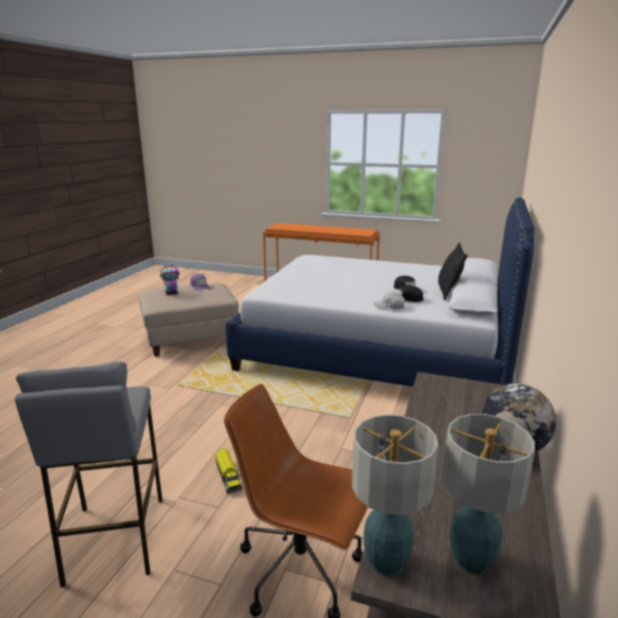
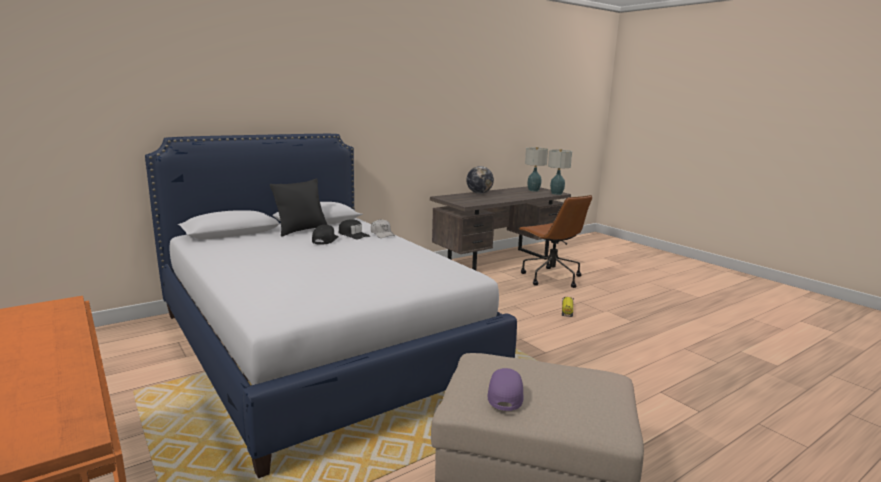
camera: 145 degrees left, 5 degrees down
grey stool [15,362,162,587] -> none
toy robot [160,265,180,295] -> none

